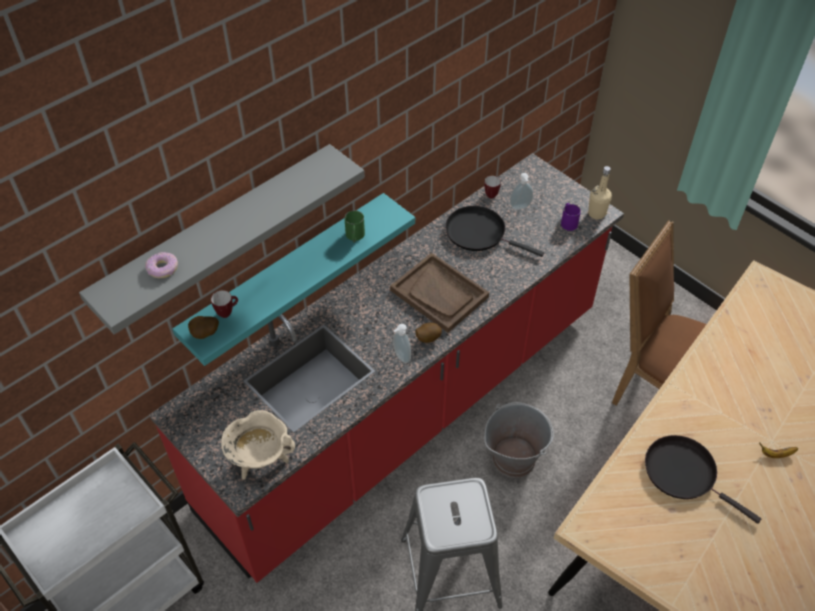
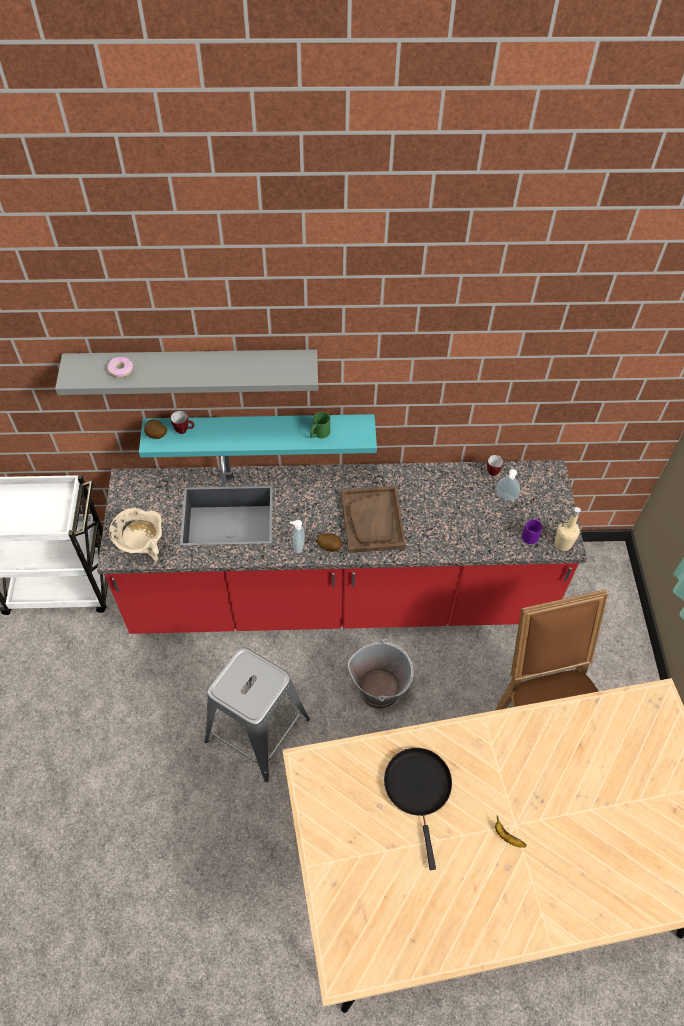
camera: 40 degrees right, 5 degrees up
black frying pan [445,206,544,257] -> none

